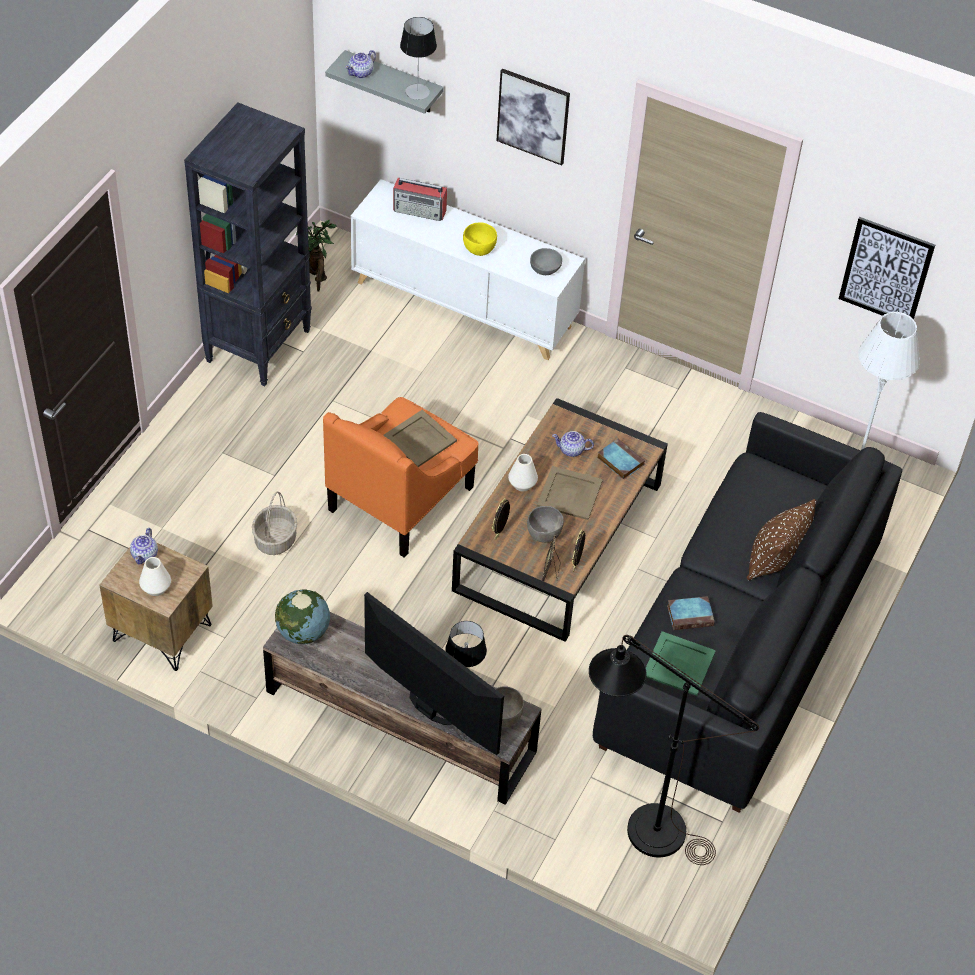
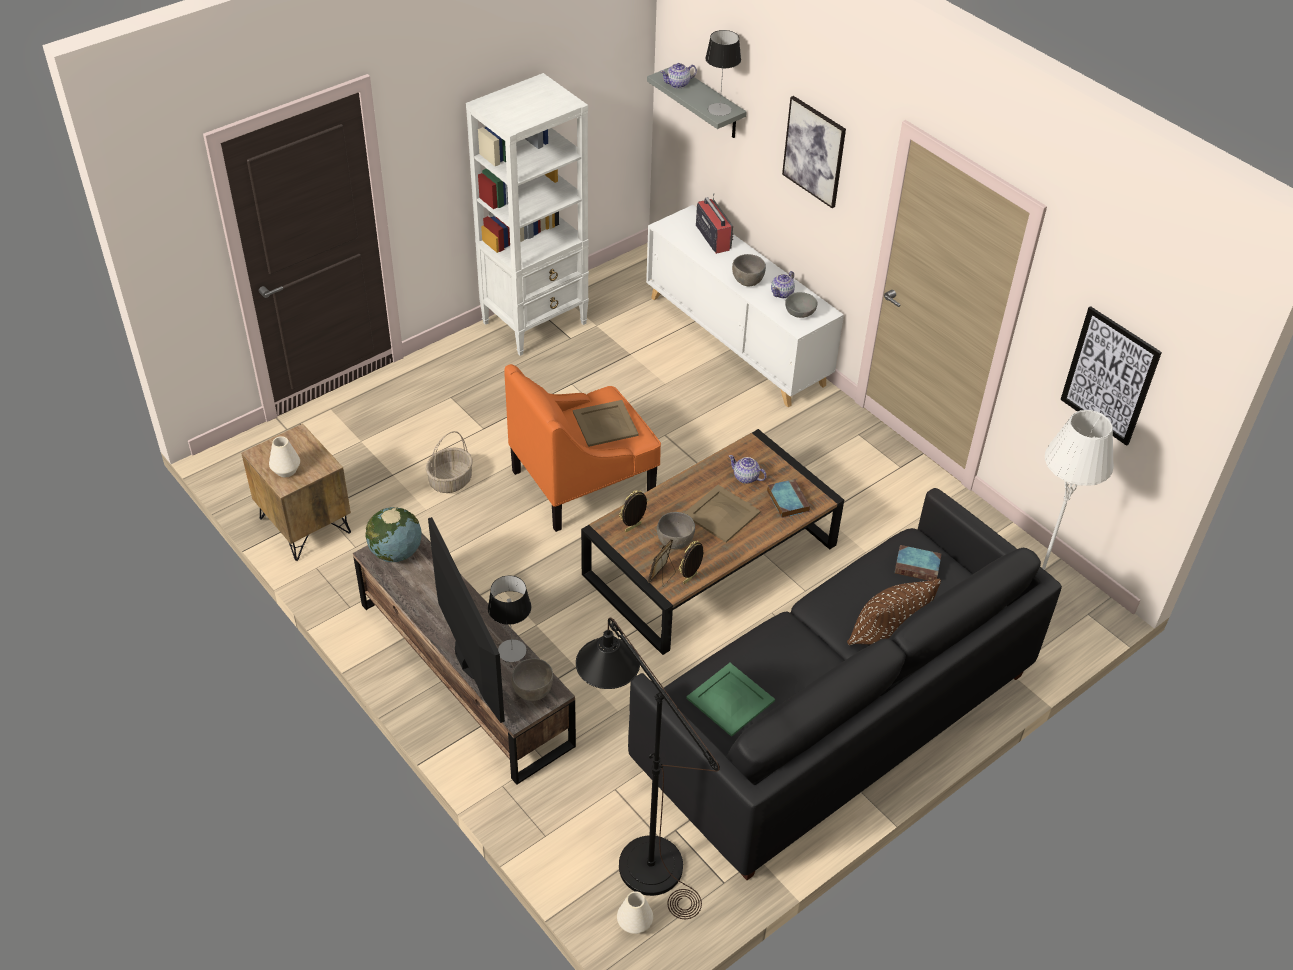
camera: 25 degrees right, 5 degrees down
teapot [130,528,158,564] -> teapot moved to [771,271,795,298]
black bookcase [184,103,312,386] -> white bookcase [466,73,589,356]
potted plant [294,220,337,292] -> none
radio [393,178,447,221] -> radio turned 150 degrees counterclockwise [696,193,734,254]
yellow bowl [463,223,497,256] -> grey bowl [732,254,766,286]
white vase [508,454,538,491] -> white vase moved to [617,891,653,934]
book [667,596,715,630] -> book moved to [894,545,942,581]

